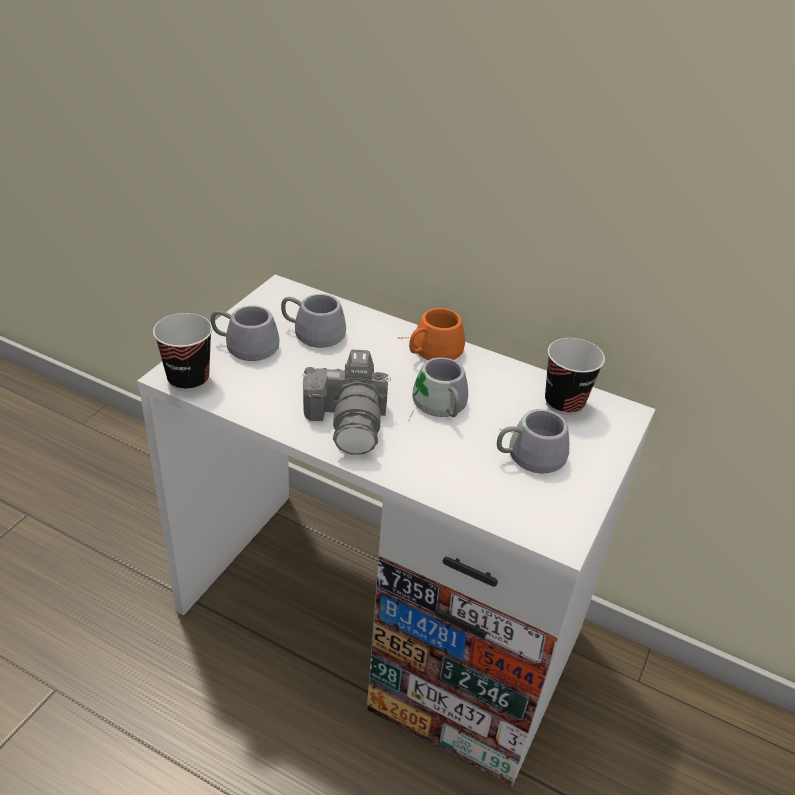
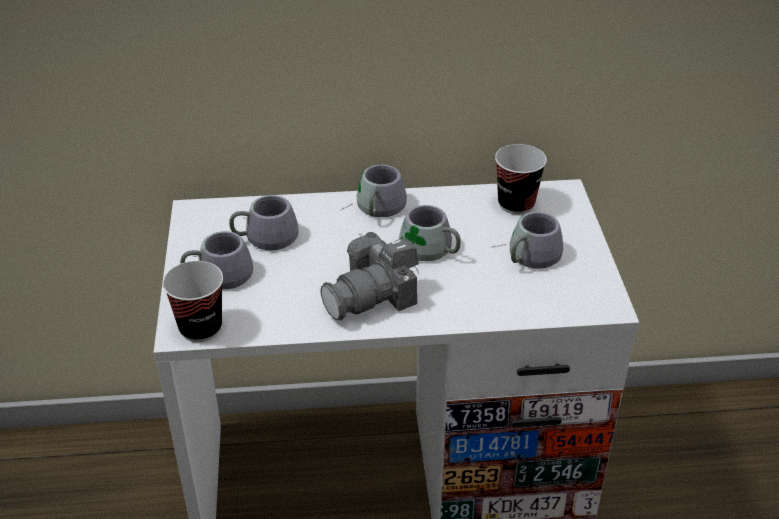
camera: 30 degrees left, 0 degrees up
camera [302,350,391,455] -> camera turned 90 degrees clockwise [320,232,419,320]
orange mug [397,308,465,360] -> grey mug [340,165,407,217]

